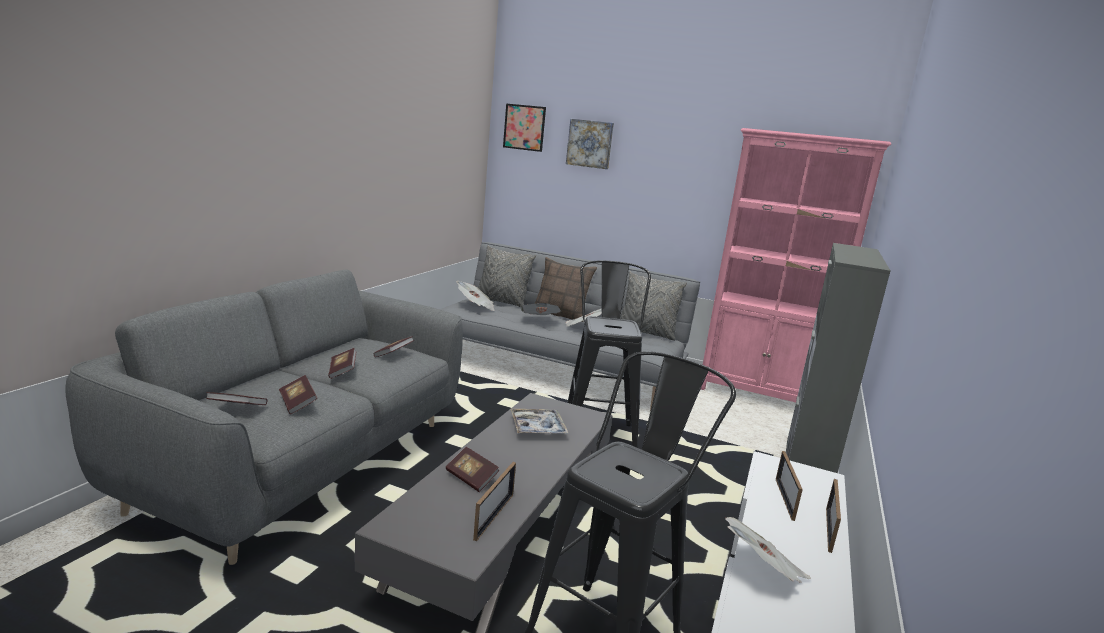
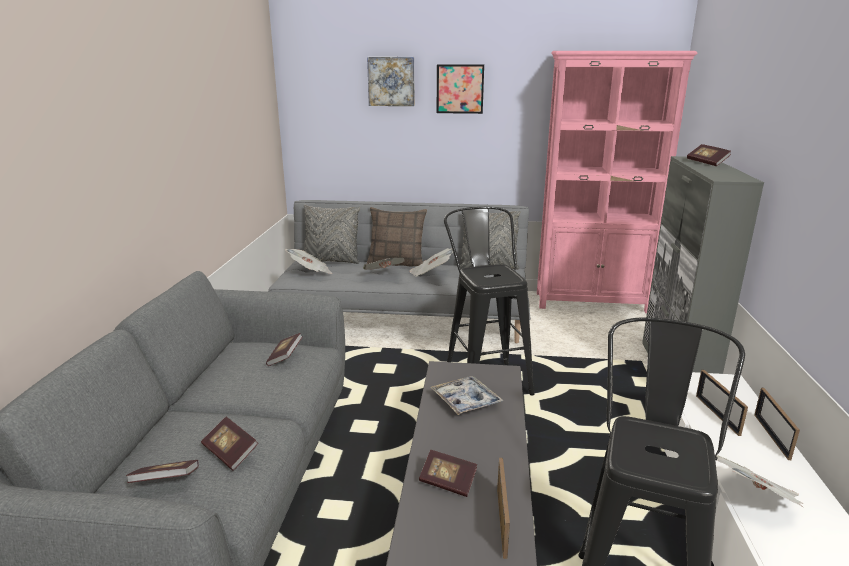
camera: 15 degrees left, 5 degrees up
book [328,348,356,379] -> book moved to [687,144,731,166]
picture [503,104,546,152] -> picture moved to [437,64,484,114]

